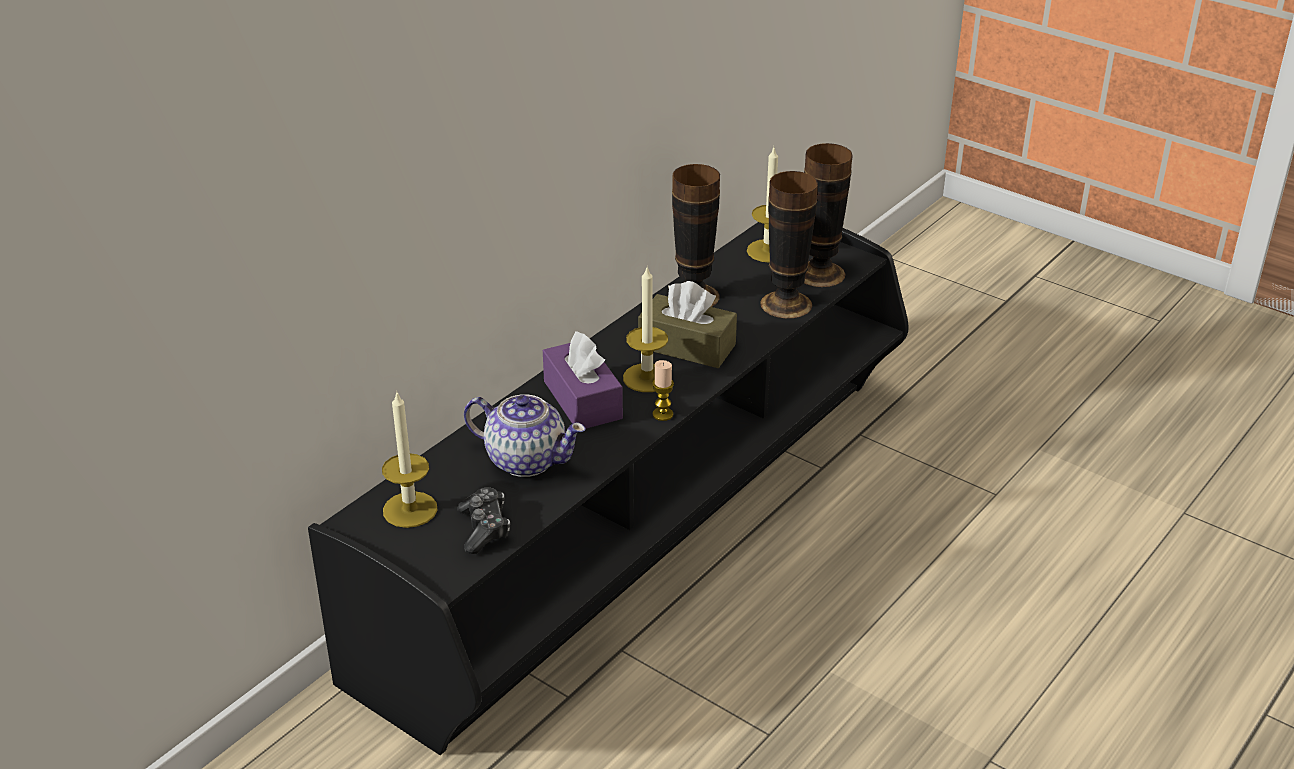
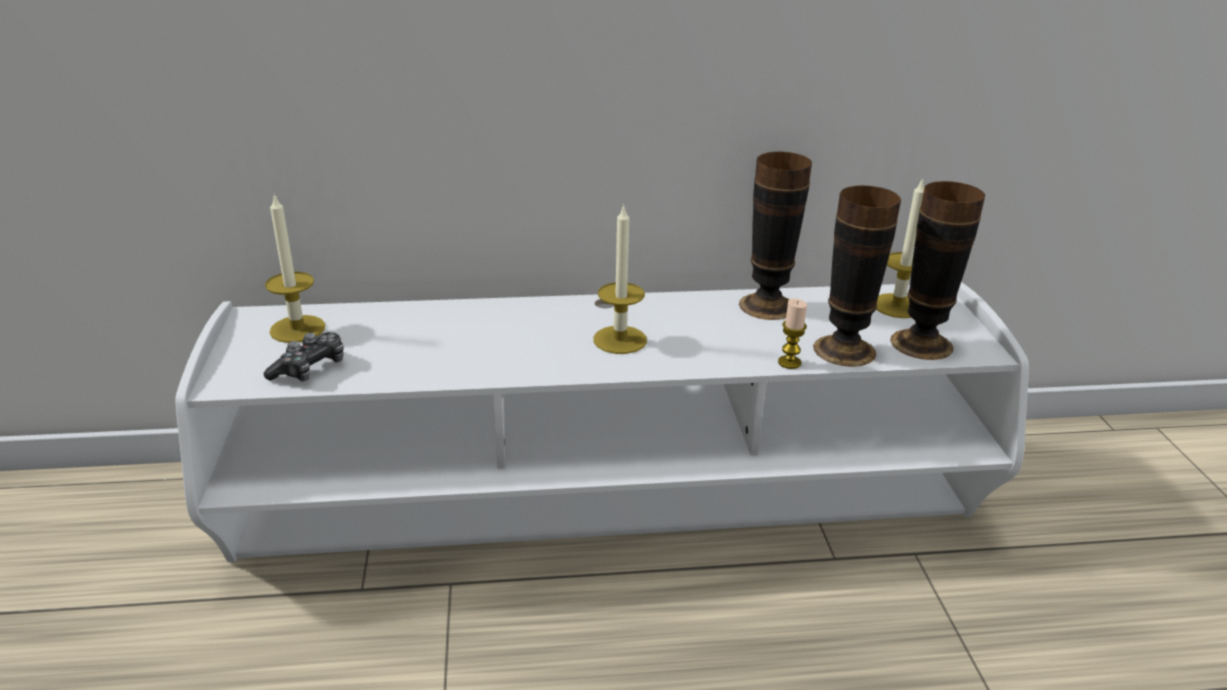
camera: 45 degrees right, 5 degrees down
black tv stand [308,222,909,755] -> white tv stand [175,282,1029,562]
teapot [464,394,586,477] -> none
purple tissue box [543,331,623,429] -> none
brown tissue box [638,281,737,368] -> none
candle [652,360,674,421] -> candle moved to [778,298,807,369]

